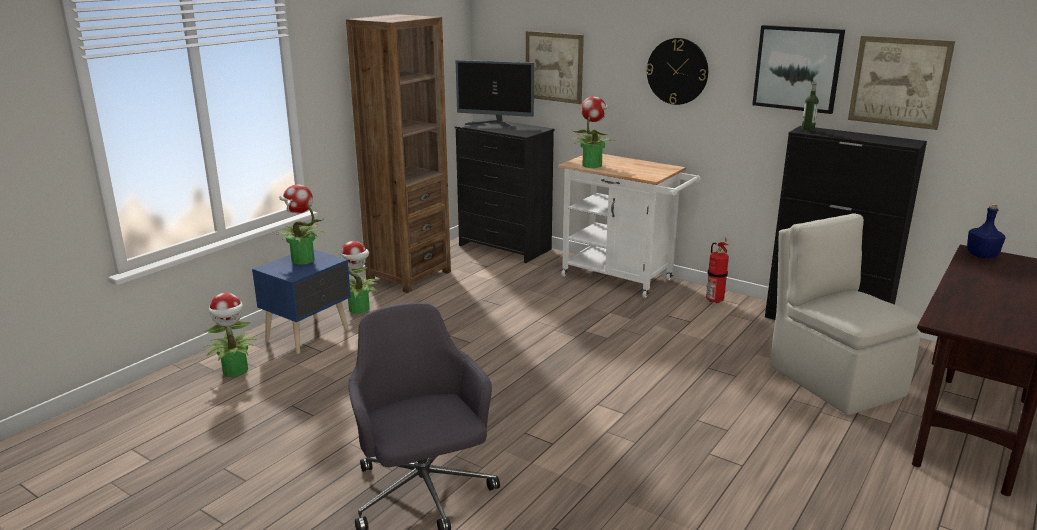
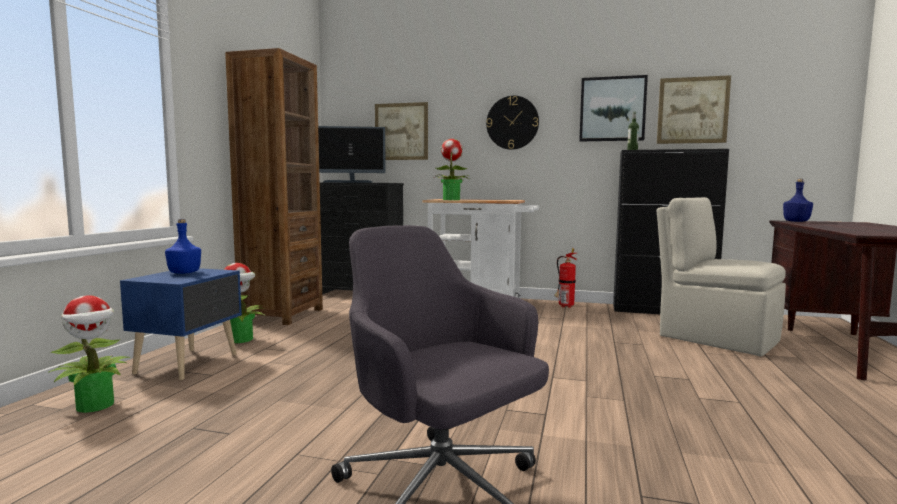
camera: 20 degrees left, 15 degrees down
potted plant [275,184,325,265] -> blue bottle [165,219,201,274]

